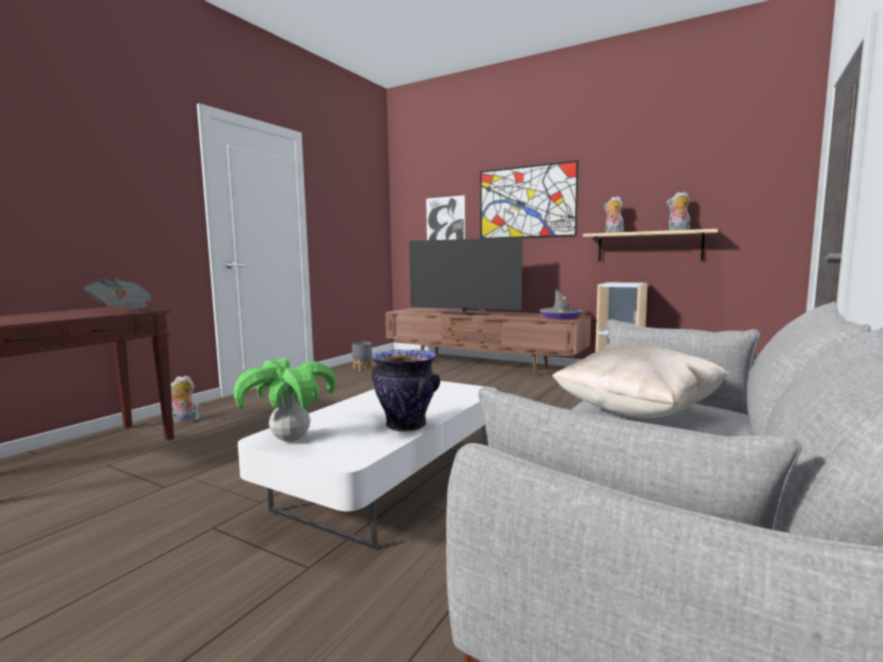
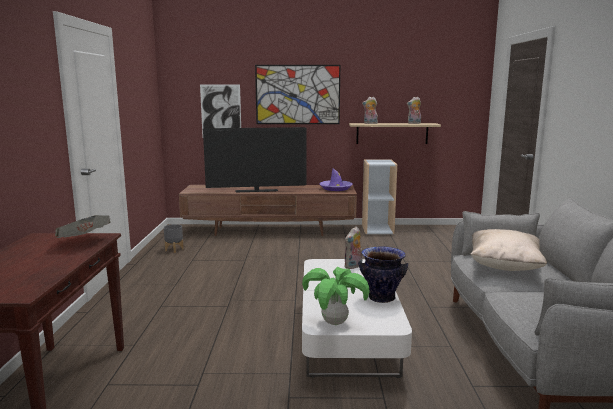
camera: 30 degrees left, 5 degrees up
plush toy [171,375,199,423] -> plush toy moved to [345,226,363,269]
grey hat [540,289,583,319] -> purple hat [320,168,353,191]

